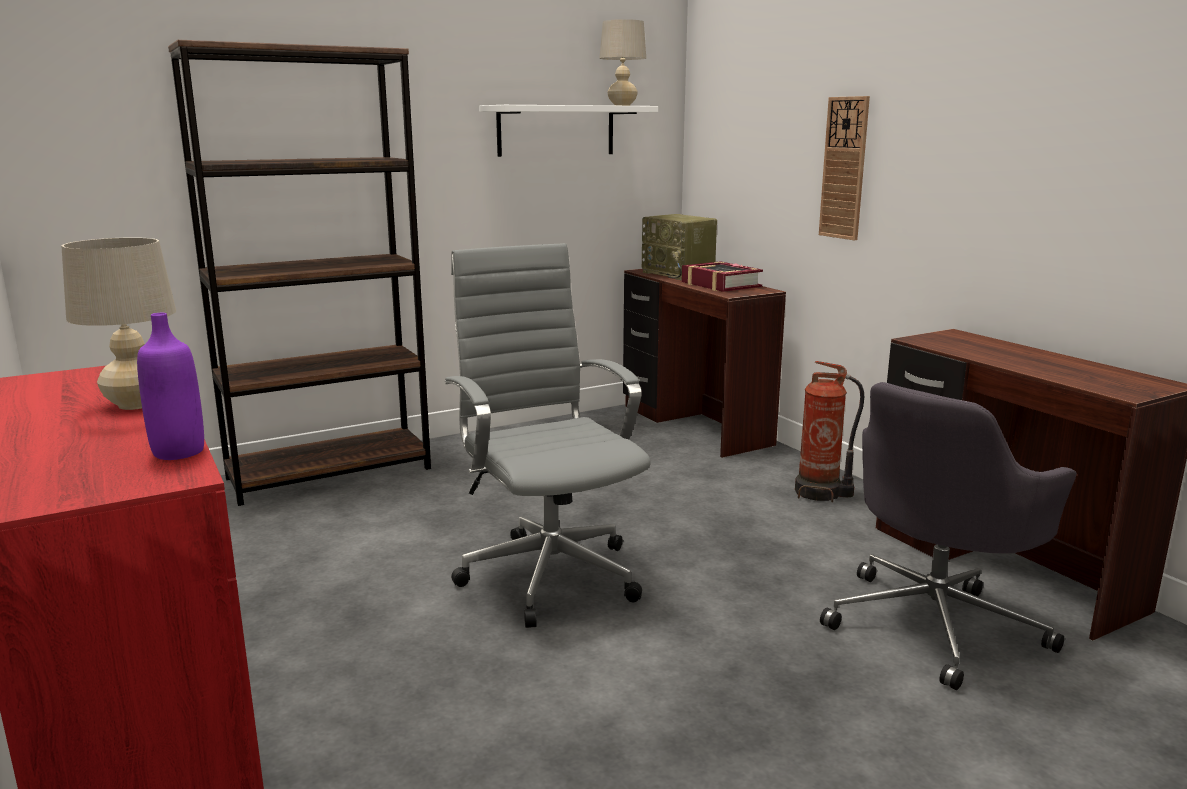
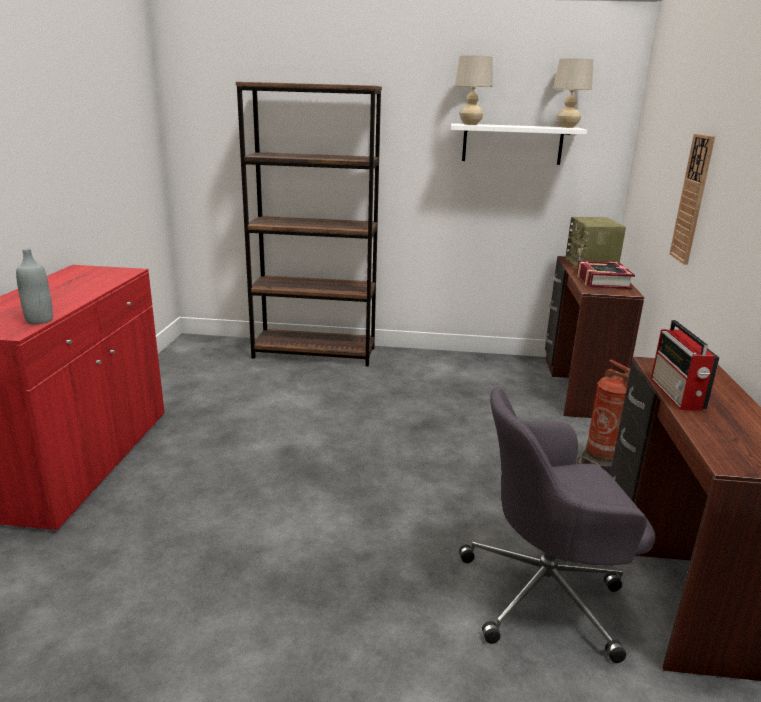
camera: 35 degrees right, 5 degrees up
beige table lamp [61,237,176,410] -> beige table lamp moved to [455,55,492,125]
purple bottle [137,313,204,460] -> grey bottle [16,249,53,324]
grey office chair [445,243,651,628] -> none
none -> radio [651,320,720,411]

